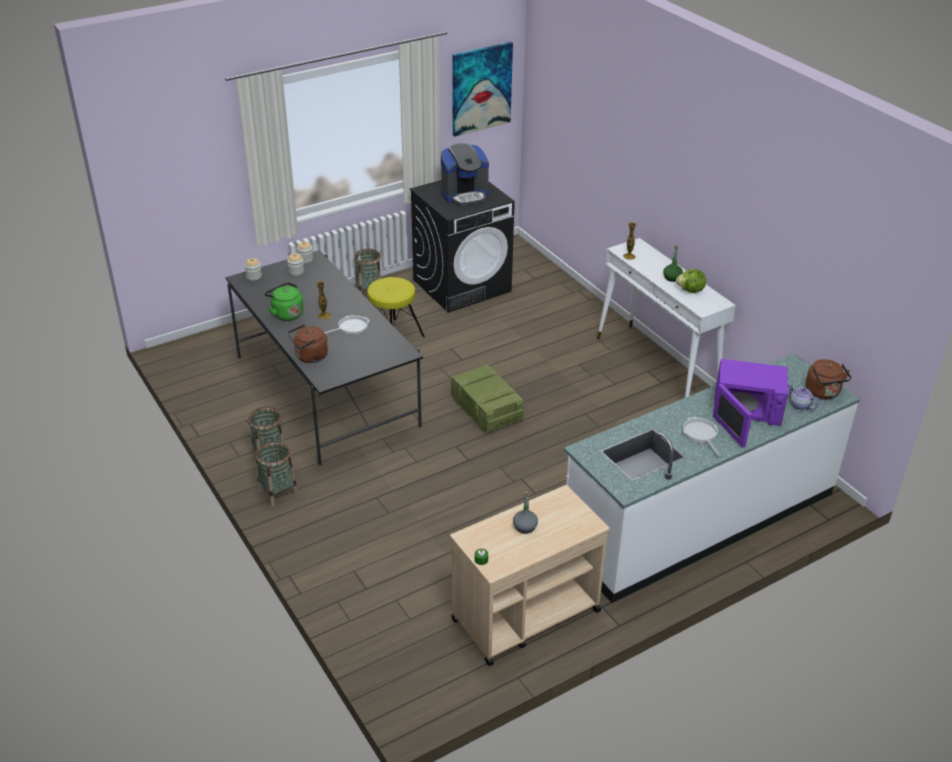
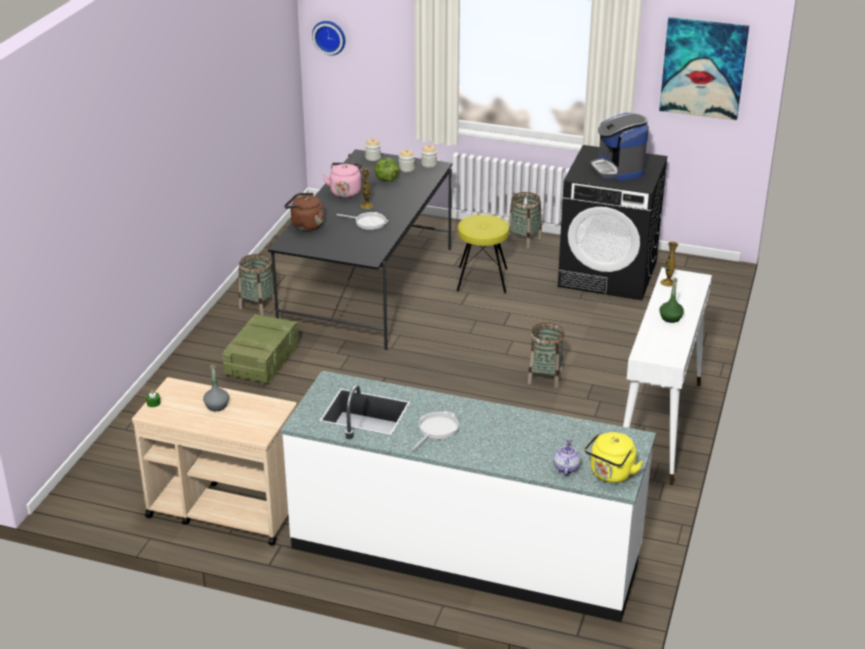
camera: 50 degrees right, 5 degrees down
basket [256,442,298,507] -> basket moved to [527,323,565,388]
green kettle [264,282,304,321] -> pink kettle [323,163,362,198]
coffee machine [441,143,489,206] -> coffee machine turned 45 degrees clockwise [590,113,649,181]
crate [451,365,524,433] -> crate moved to [222,314,299,383]
lettuce [676,269,706,293] -> lettuce moved to [374,158,399,181]
purple microwave [713,359,788,448] -> none
brown kettle [806,359,851,399] -> yellow kettle [585,432,643,483]
none -> wall clock [312,21,345,55]

